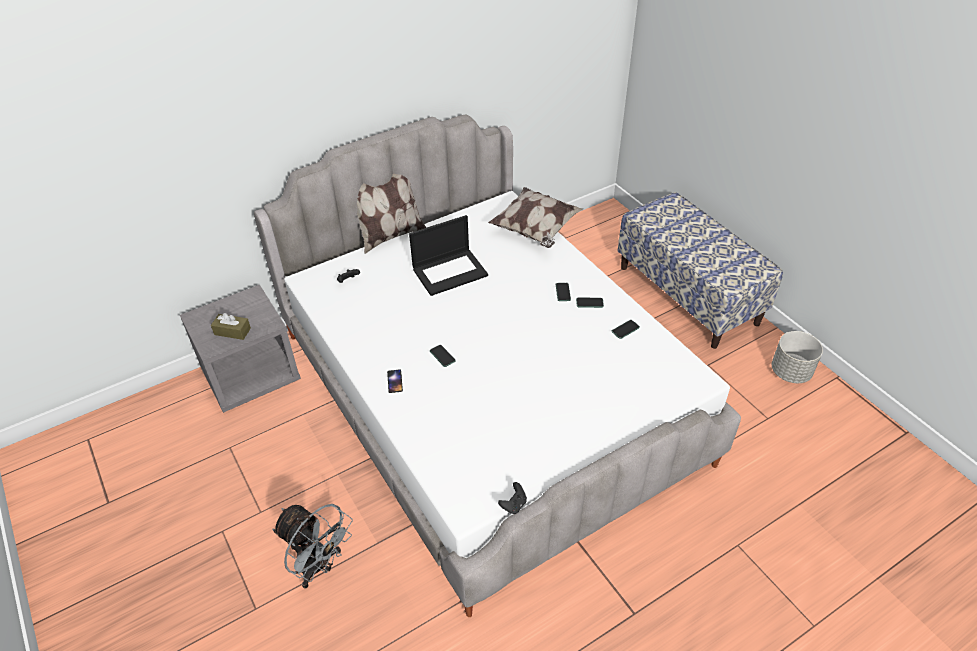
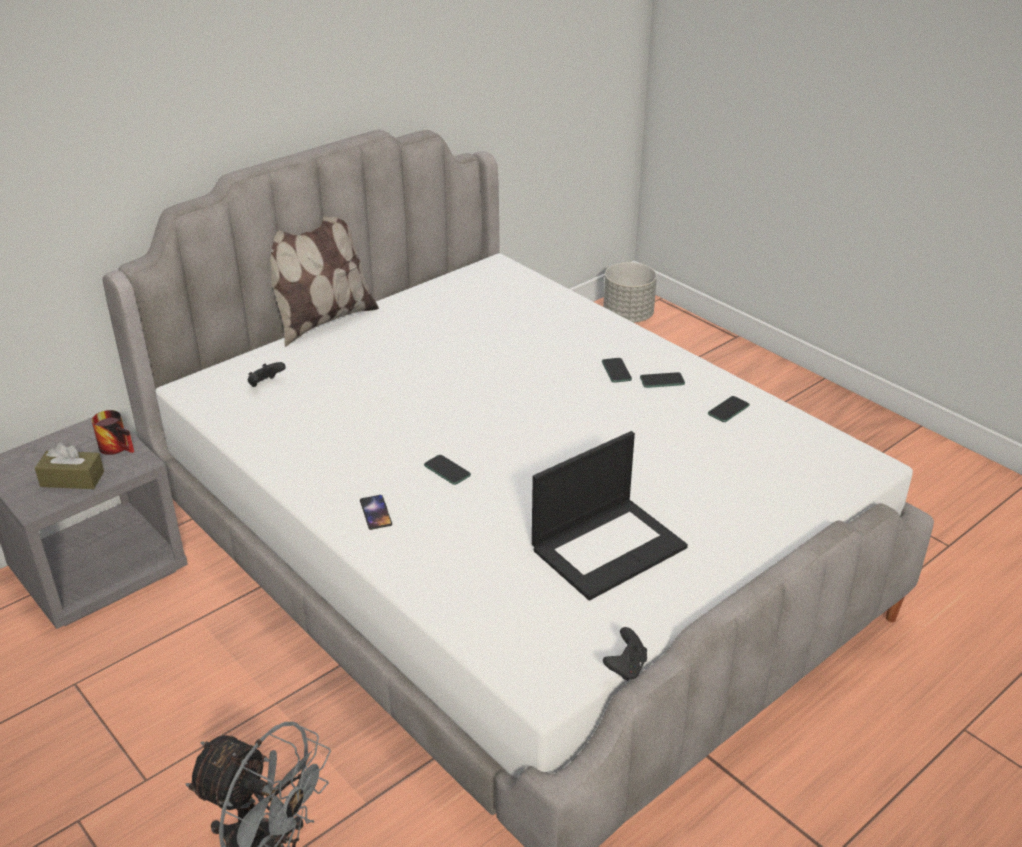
camera: 10 degrees left, 10 degrees down
laptop [409,215,488,296] -> laptop moved to [532,431,688,601]
pillow [488,187,583,248] -> none
bench [618,192,783,349] -> none
grey planter [772,331,823,383] -> grey planter moved to [603,262,657,323]
none -> mug [92,410,134,455]

